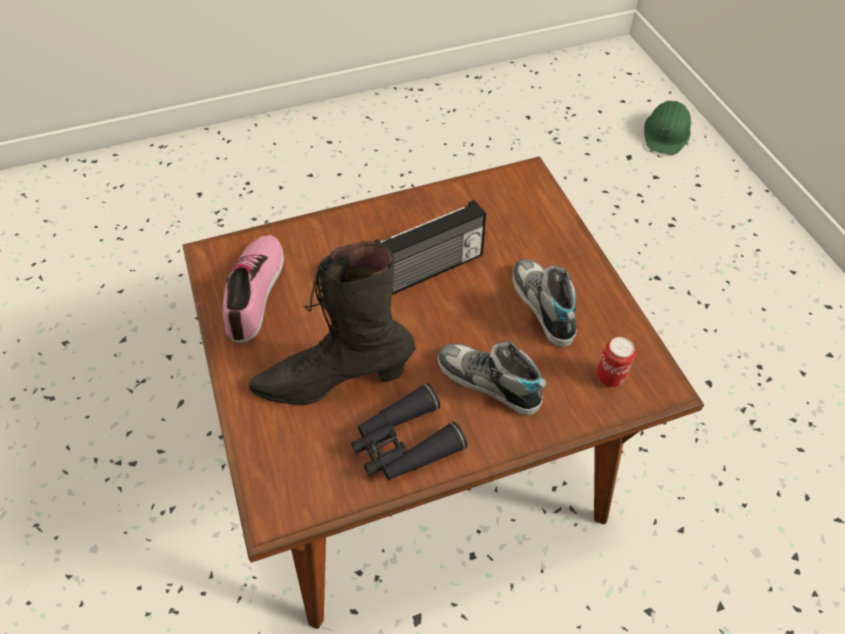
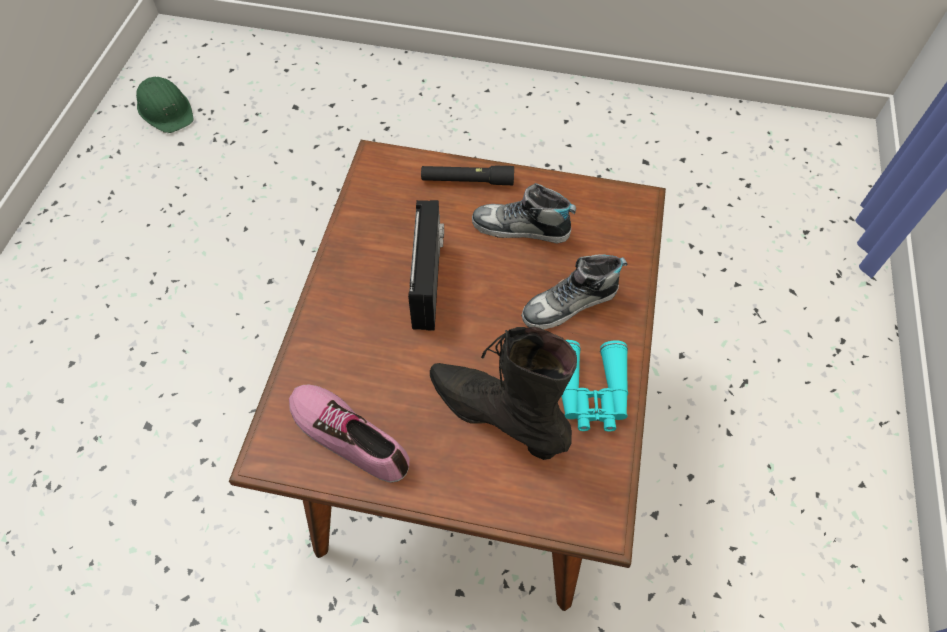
camera: 60 degrees left, 5 degrees up
black boot [249,241,416,405] -> black boot turned 105 degrees clockwise [430,327,577,460]
black binoculars [351,383,468,481] -> turquoise binoculars [561,340,628,432]
can [596,337,636,387] -> none
green hard hat [644,101,691,155] -> green hard hat moved to [136,77,194,133]
none -> black flashlight [421,166,514,185]

